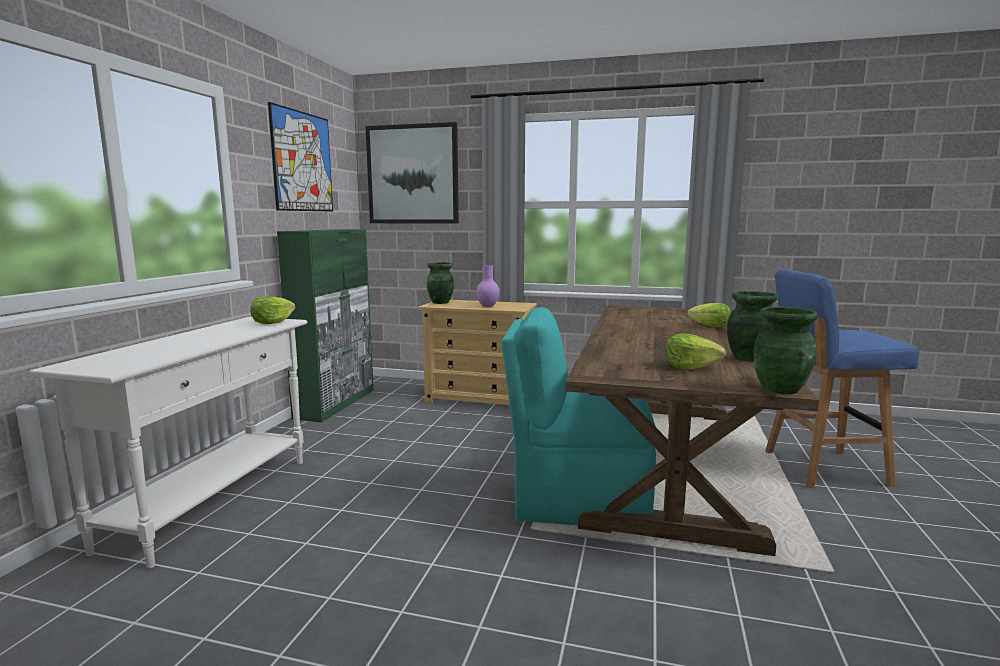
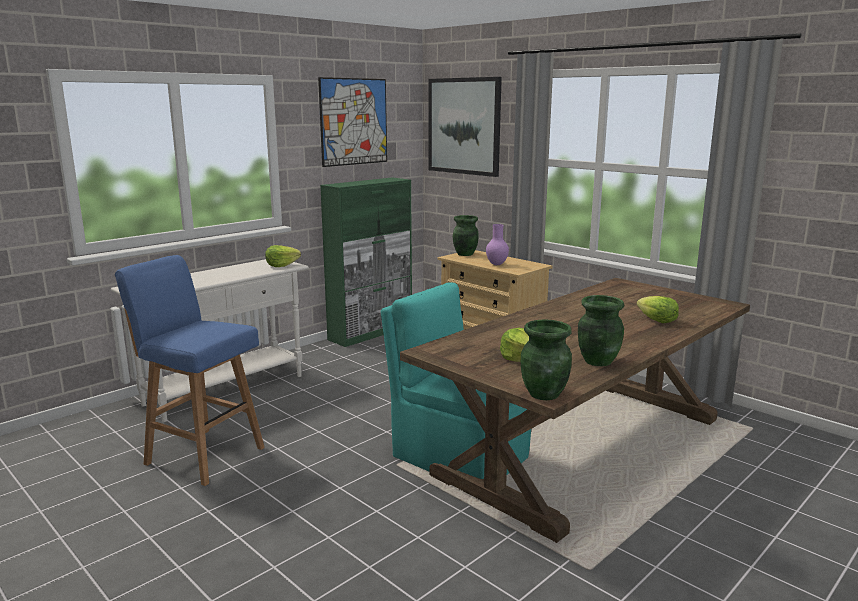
camera: 30 degrees right, 5 degrees up
blue stool [765,269,919,488] -> blue stool moved to [115,255,265,486]

